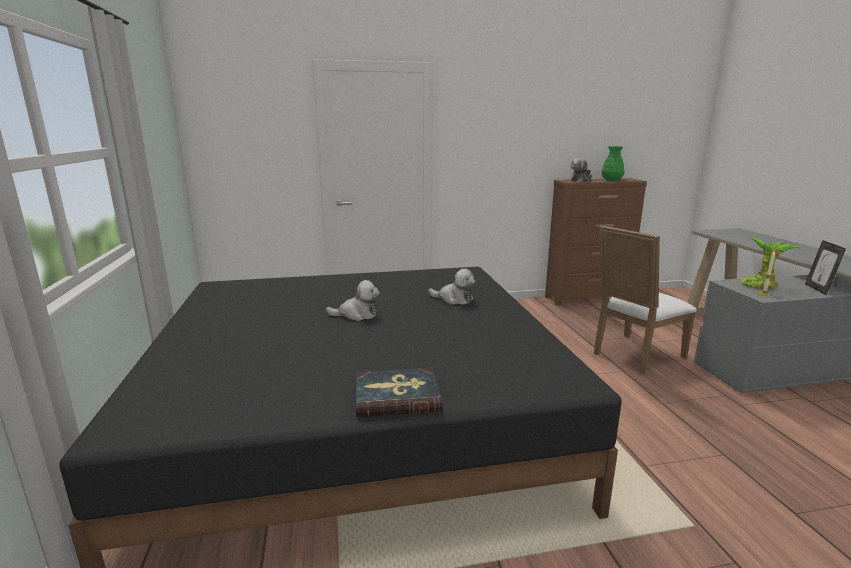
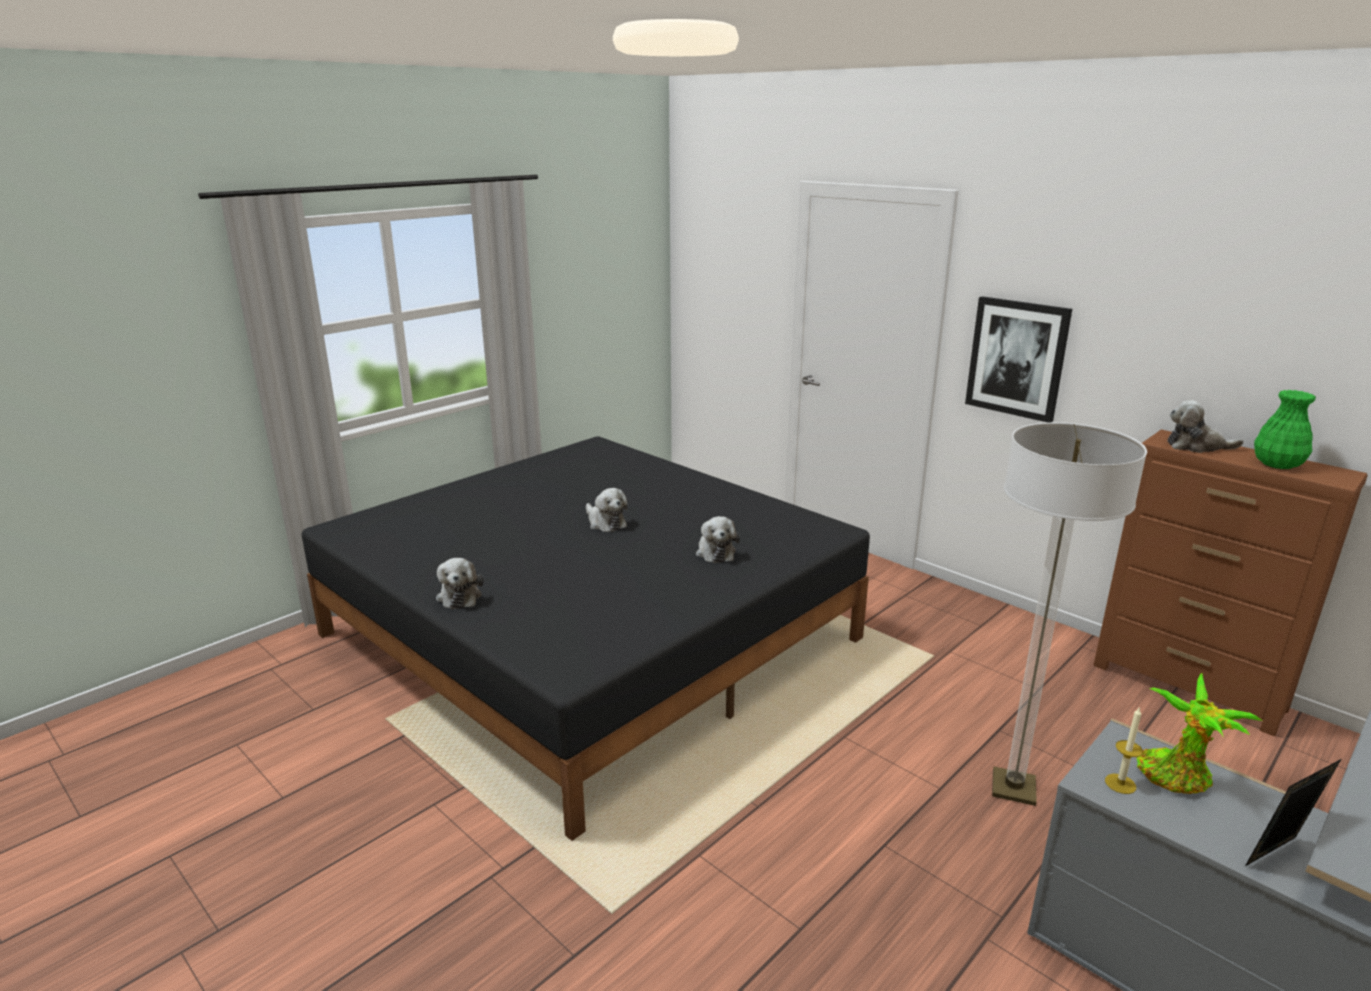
camera: 55 degrees right, 5 degrees up
book [356,368,443,417] -> plush toy [436,558,484,609]
white chair [594,226,697,374] -> floor lamp [992,422,1147,806]
none -> picture [965,296,1072,422]

